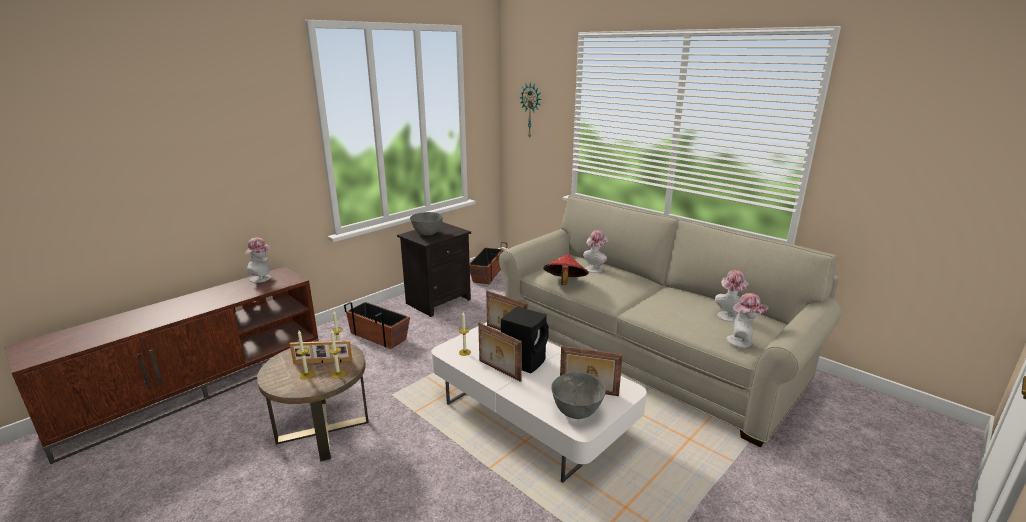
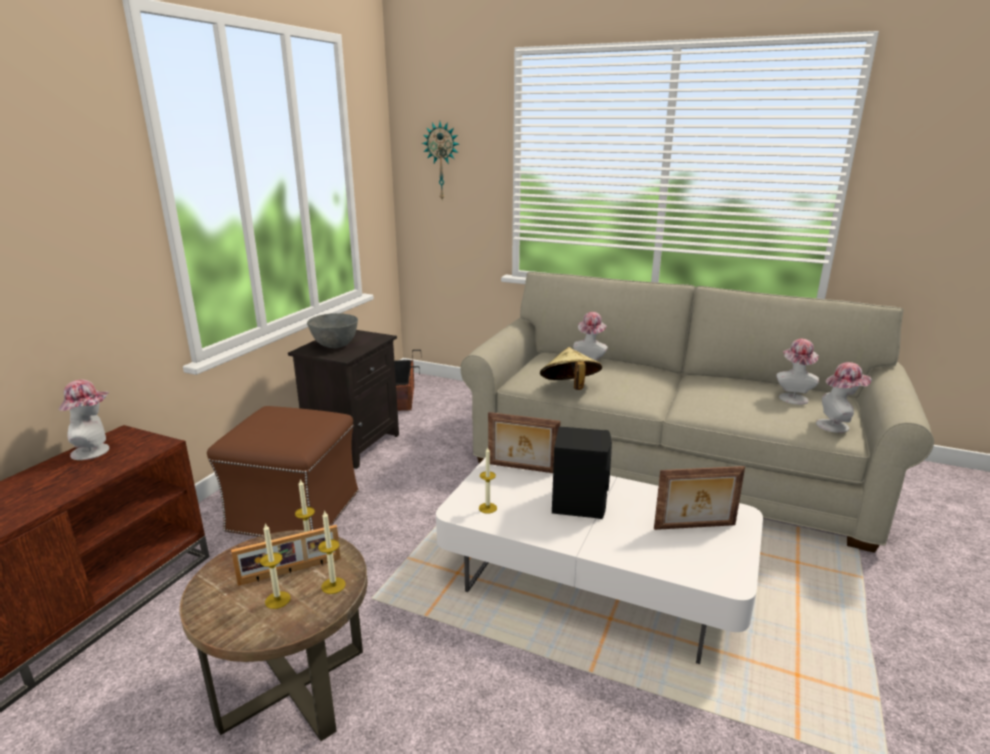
camera: 20 degrees left, 0 degrees up
planter [344,302,410,349] -> brown ottoman [207,406,358,537]
picture frame [478,323,522,382] -> none
red hat [544,254,589,285] -> beige hat [540,347,602,390]
grey bowl [551,373,606,419] -> none

